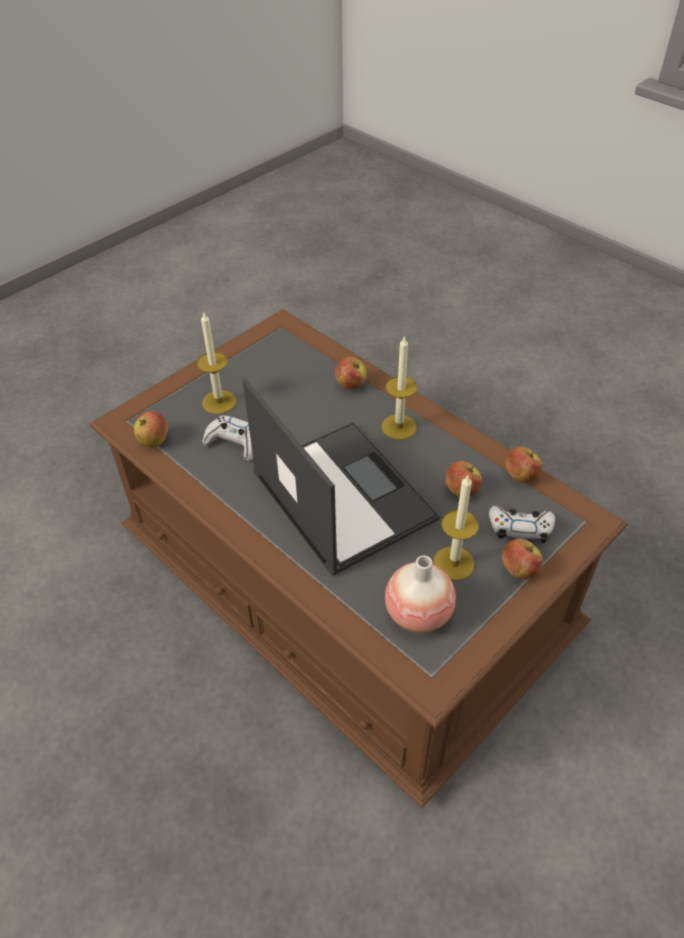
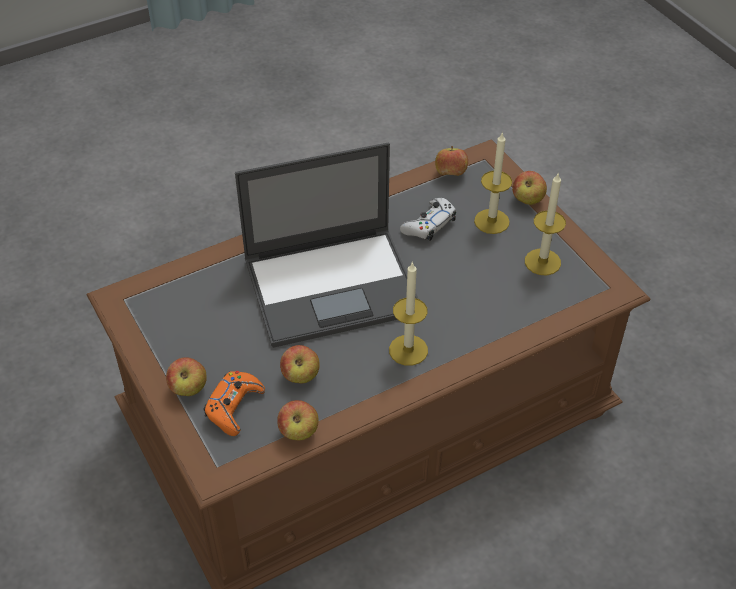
camera: 105 degrees right, 0 degrees up
apple [335,357,367,389] -> apple moved to [512,171,547,205]
vase [385,555,456,633] -> none
candle [433,475,479,581] -> candle moved to [525,174,566,275]
white game controller [489,506,555,543] -> orange game controller [204,371,265,436]

